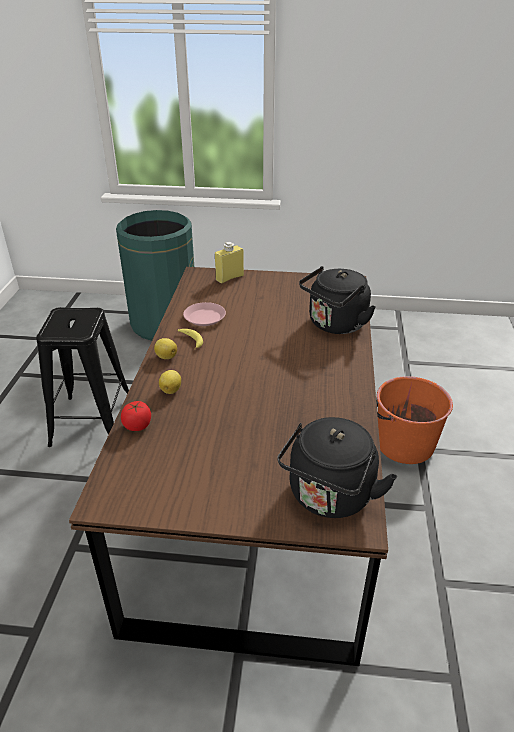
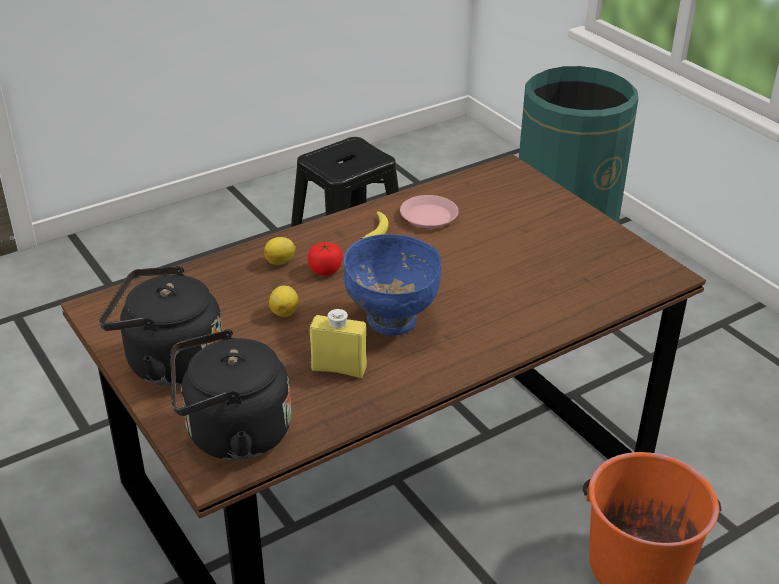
camera: 50 degrees right, 0 degrees up
tomato [121,401,151,431] -> tomato moved to [308,242,343,276]
lemon [154,338,177,359] -> lemon moved to [269,286,298,317]
yellow bottle [215,242,244,283] -> yellow bottle moved to [310,308,367,378]
black kettle [299,266,376,334] -> black kettle moved to [99,266,222,386]
none -> blue bowl [343,234,441,335]

